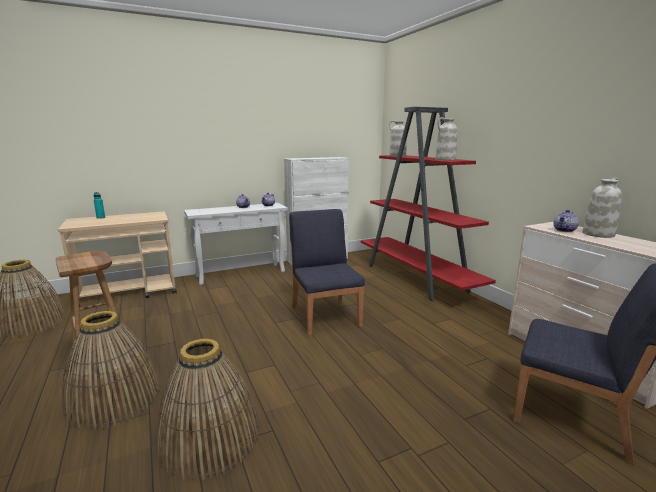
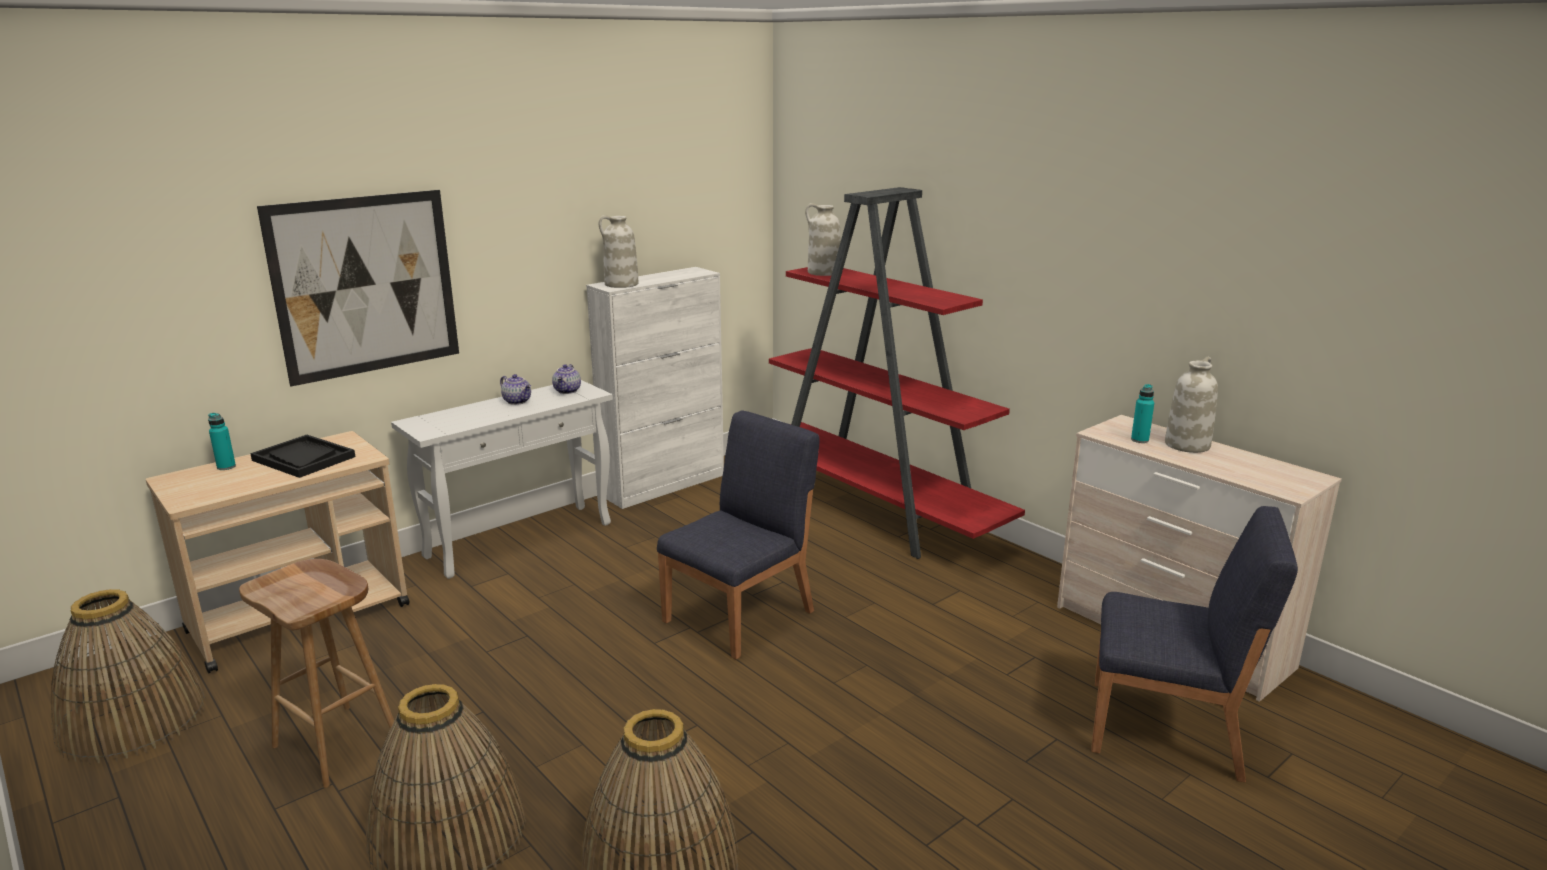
camera: 15 degrees left, 5 degrees up
blue chair [289,209,365,336] -> blue chair turned 75 degrees clockwise [657,410,820,659]
white vase [435,117,457,160] -> white vase moved to [599,215,638,288]
teapot [553,210,579,232] -> turquoise bottle [1131,384,1154,443]
none -> black tray [250,435,356,478]
none -> picture [257,190,459,386]

